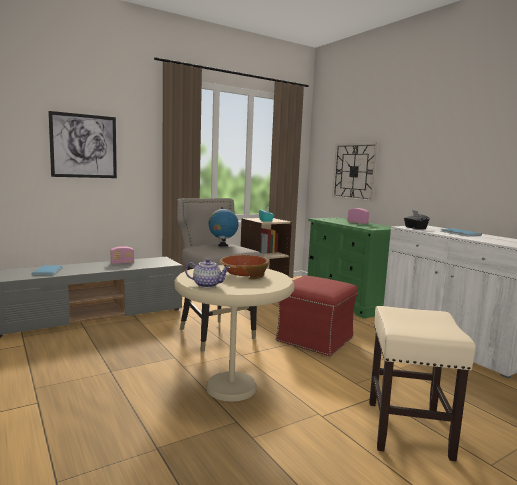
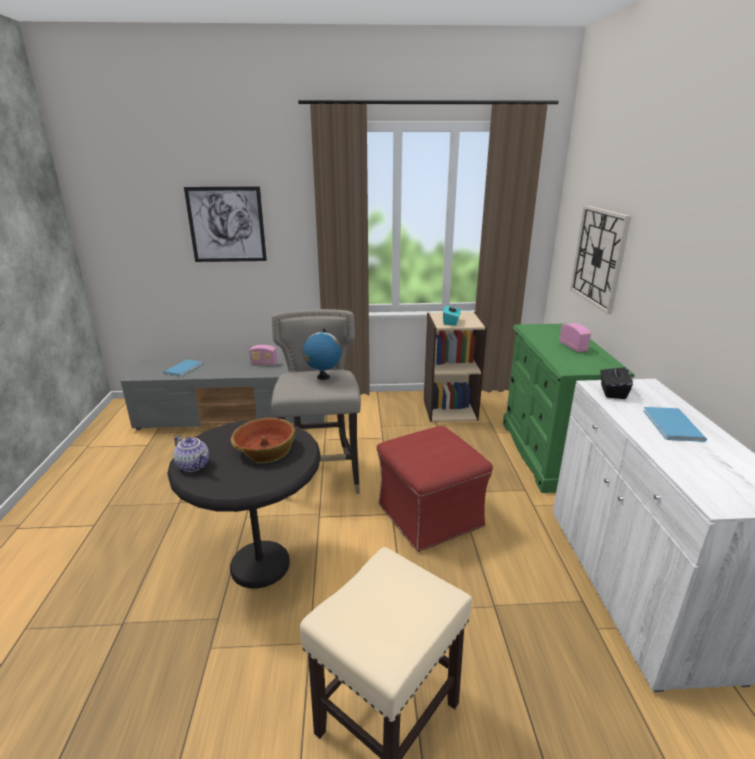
camera: 30 degrees right, 15 degrees up
beige side table [174,265,294,402] -> black side table [167,420,321,588]

